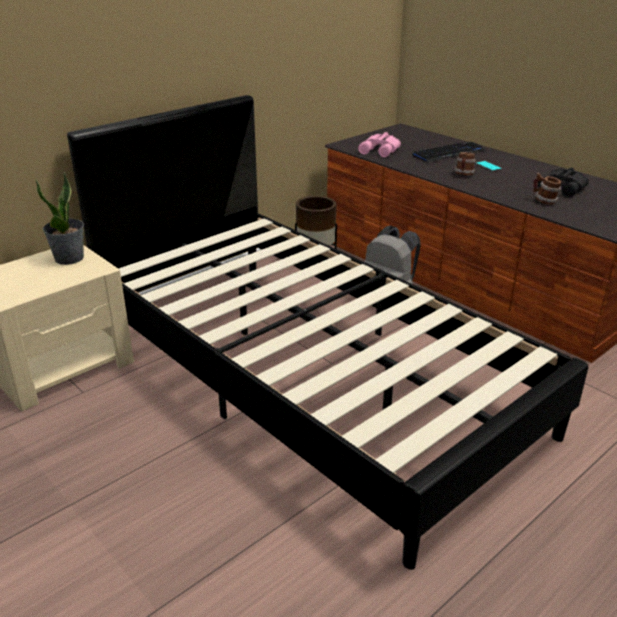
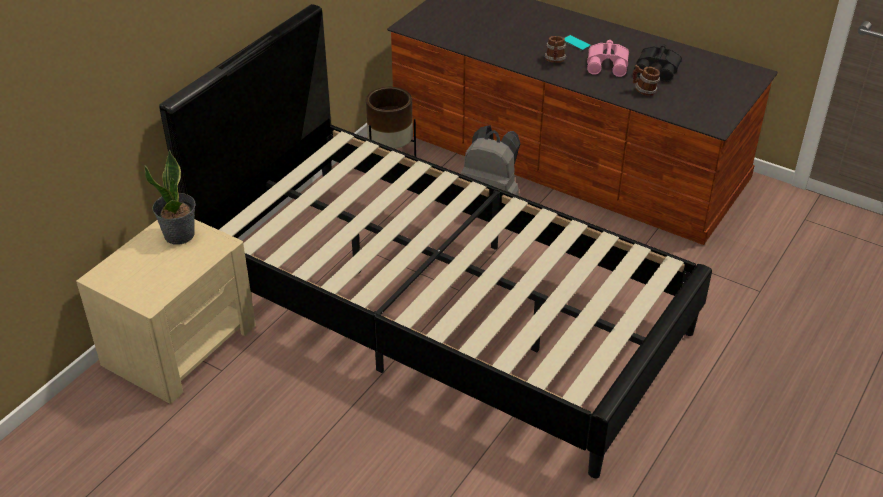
camera: 15 degrees left, 10 degrees up
pink binoculars [358,132,401,157] -> pink binoculars moved to [587,40,629,77]
keyboard [412,142,486,162] -> none

